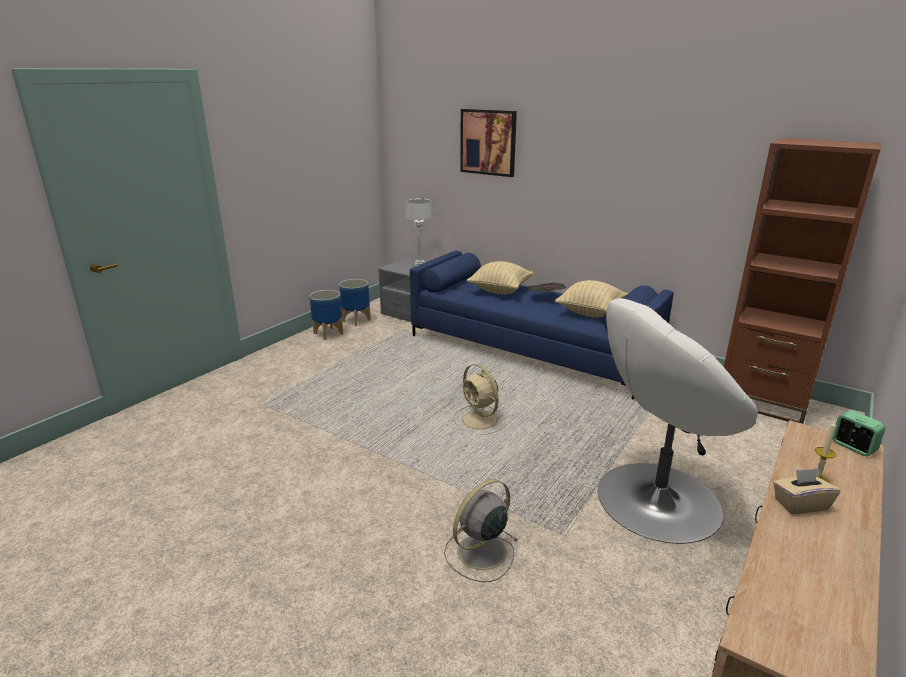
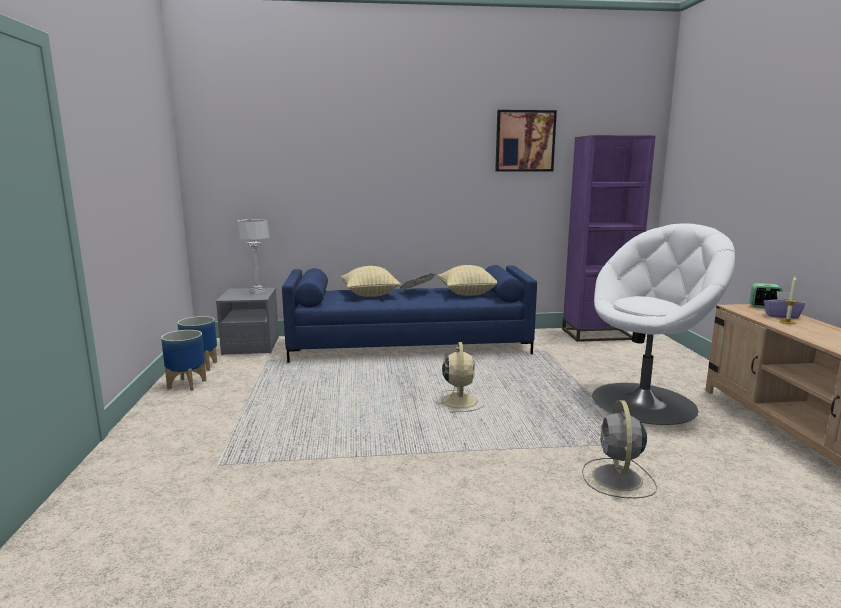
camera: 40 degrees left, 10 degrees down
beige fan [453,364,508,435] -> beige fan turned 105 degrees counterclockwise [433,342,485,413]
picture [460,109,517,177] -> picture moved to [495,110,557,172]
white armchair [598,298,758,544] -> white armchair turned 150 degrees counterclockwise [592,223,735,425]
brown bookcase [724,138,882,424] -> purple bookcase [562,135,655,342]
beige tissue box [773,469,840,514] -> none
none -> purple tissue box [764,291,805,319]

